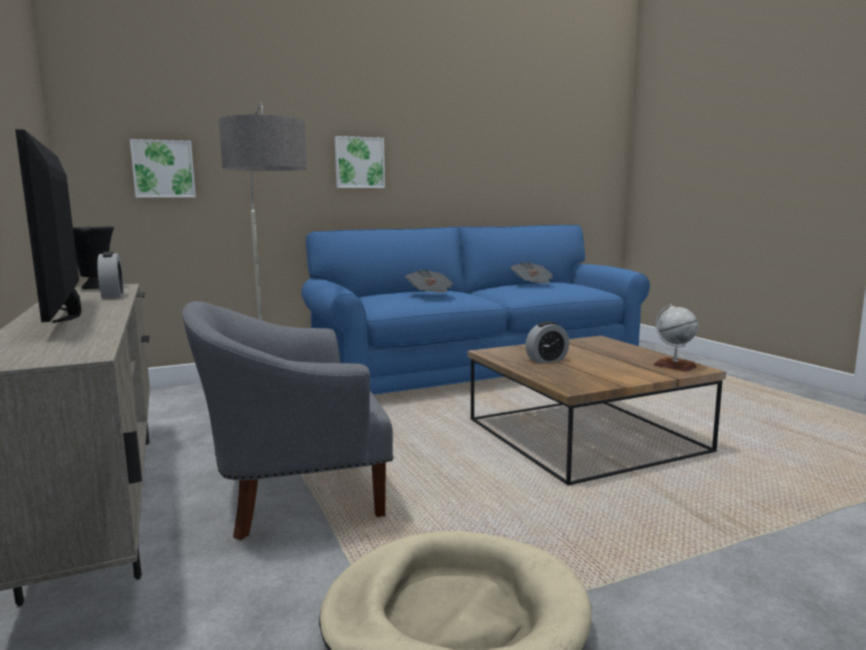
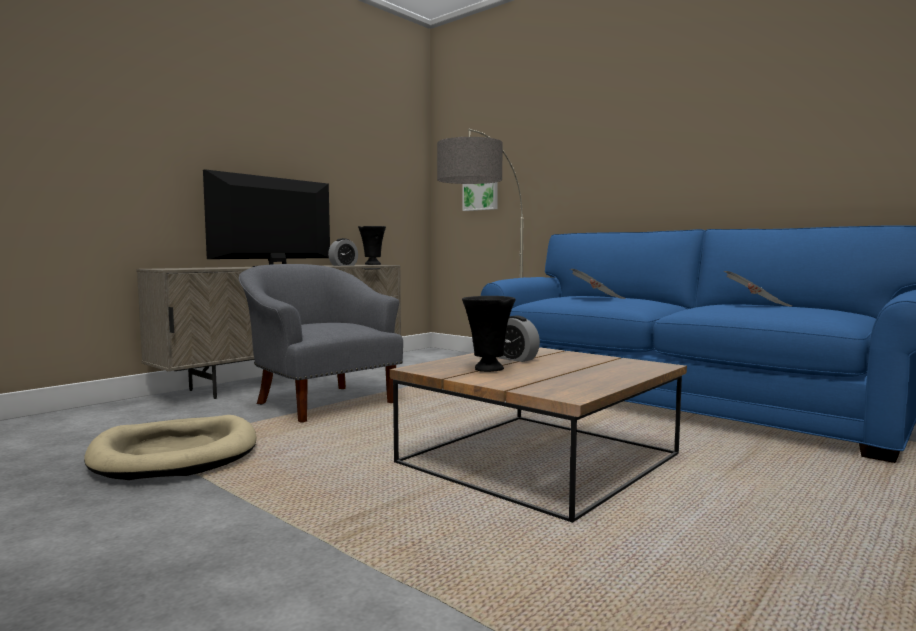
camera: 65 degrees right, 5 degrees down
picture [335,136,385,188] -> none
globe [653,304,698,371] -> none
none -> black vase [462,296,516,372]

